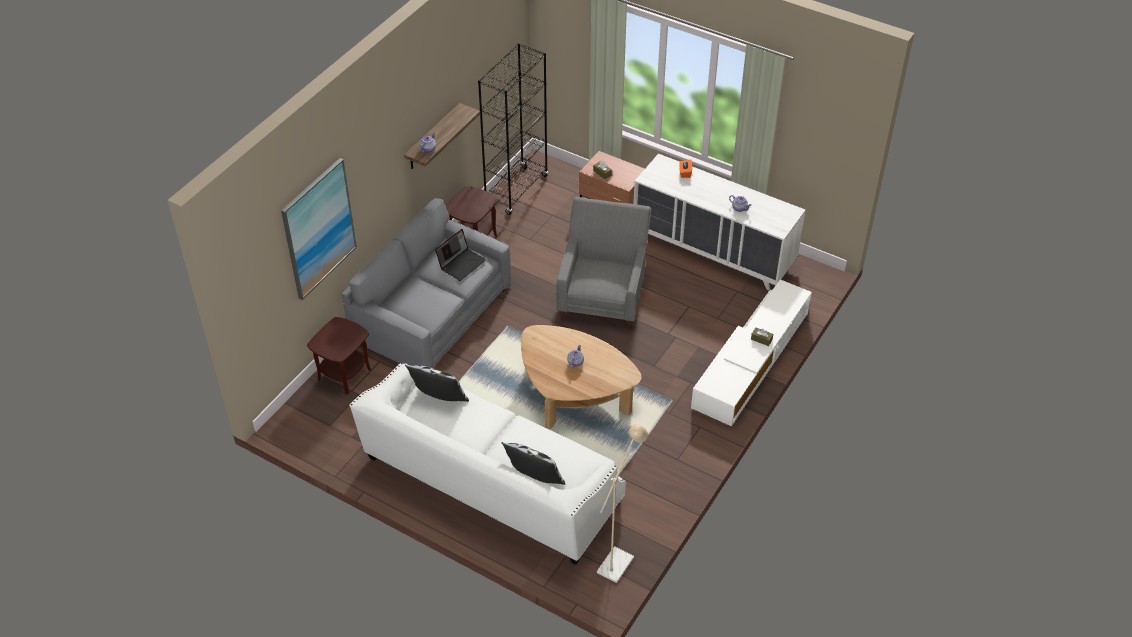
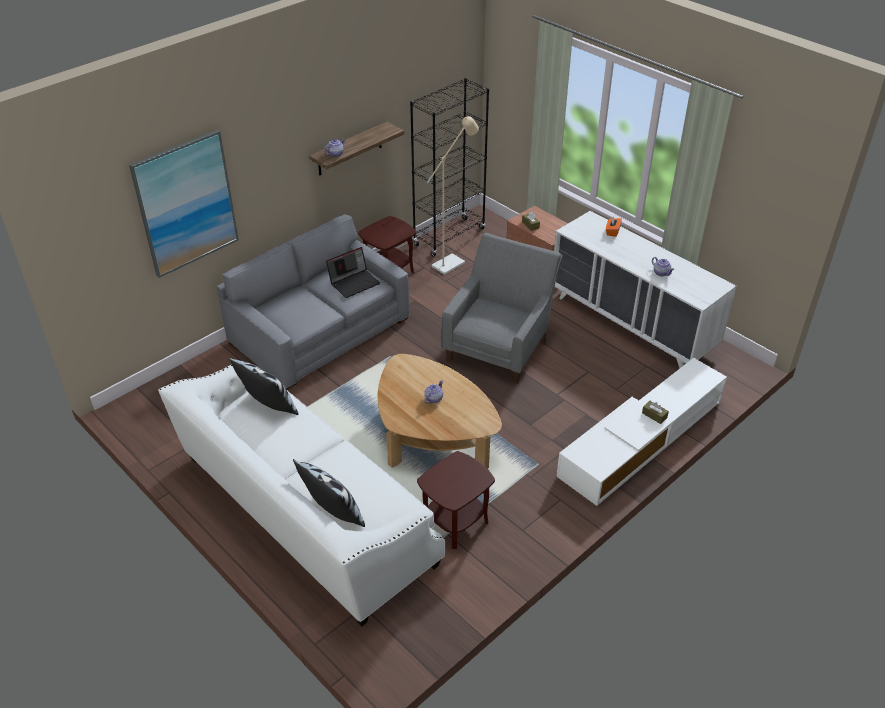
camera: 15 degrees right, 5 degrees down
brown side table [307,317,371,394] -> brown side table moved to [417,451,495,549]
beige floor lamp [597,424,648,583] -> beige floor lamp moved to [426,116,479,275]

